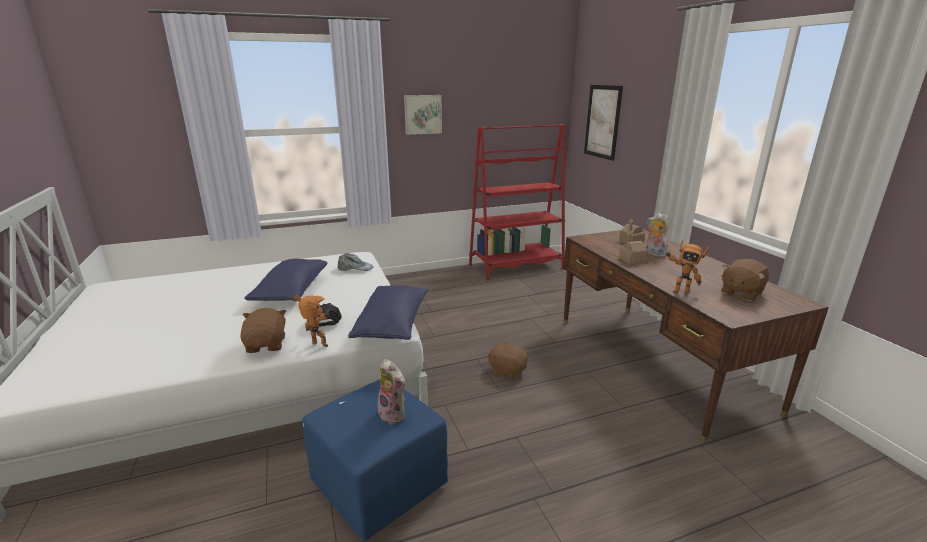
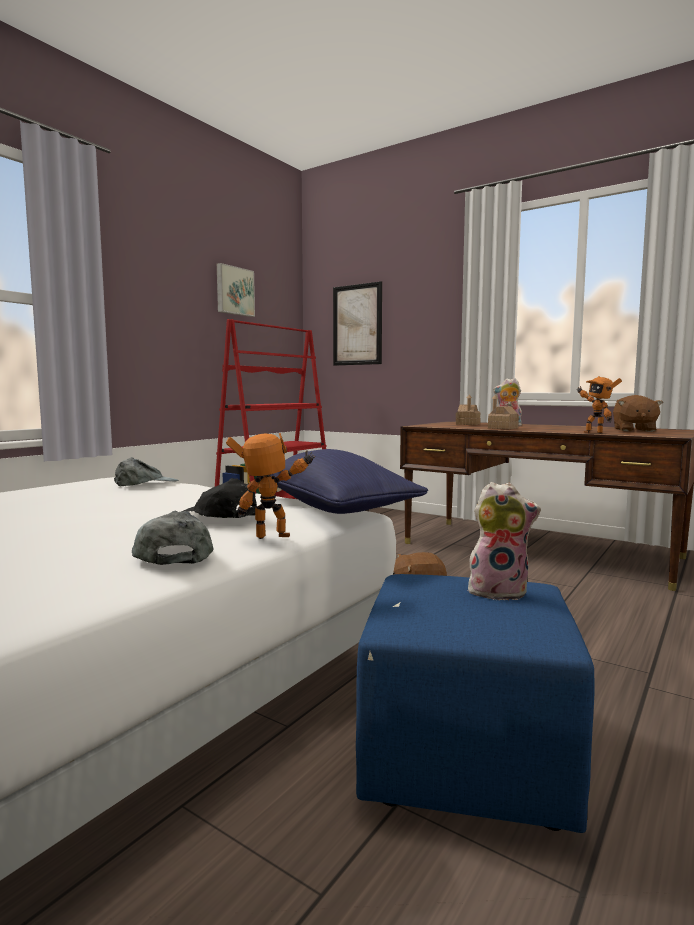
camera: 35 degrees left, 15 degrees down
brown plush toy [240,308,286,353] -> grey cap [132,511,214,565]
blue pillow [244,259,328,301] -> none
picture [404,95,442,135] -> picture moved to [217,263,255,317]
toy robot [665,240,710,293] -> toy robot turned 75 degrees clockwise [576,376,622,434]

